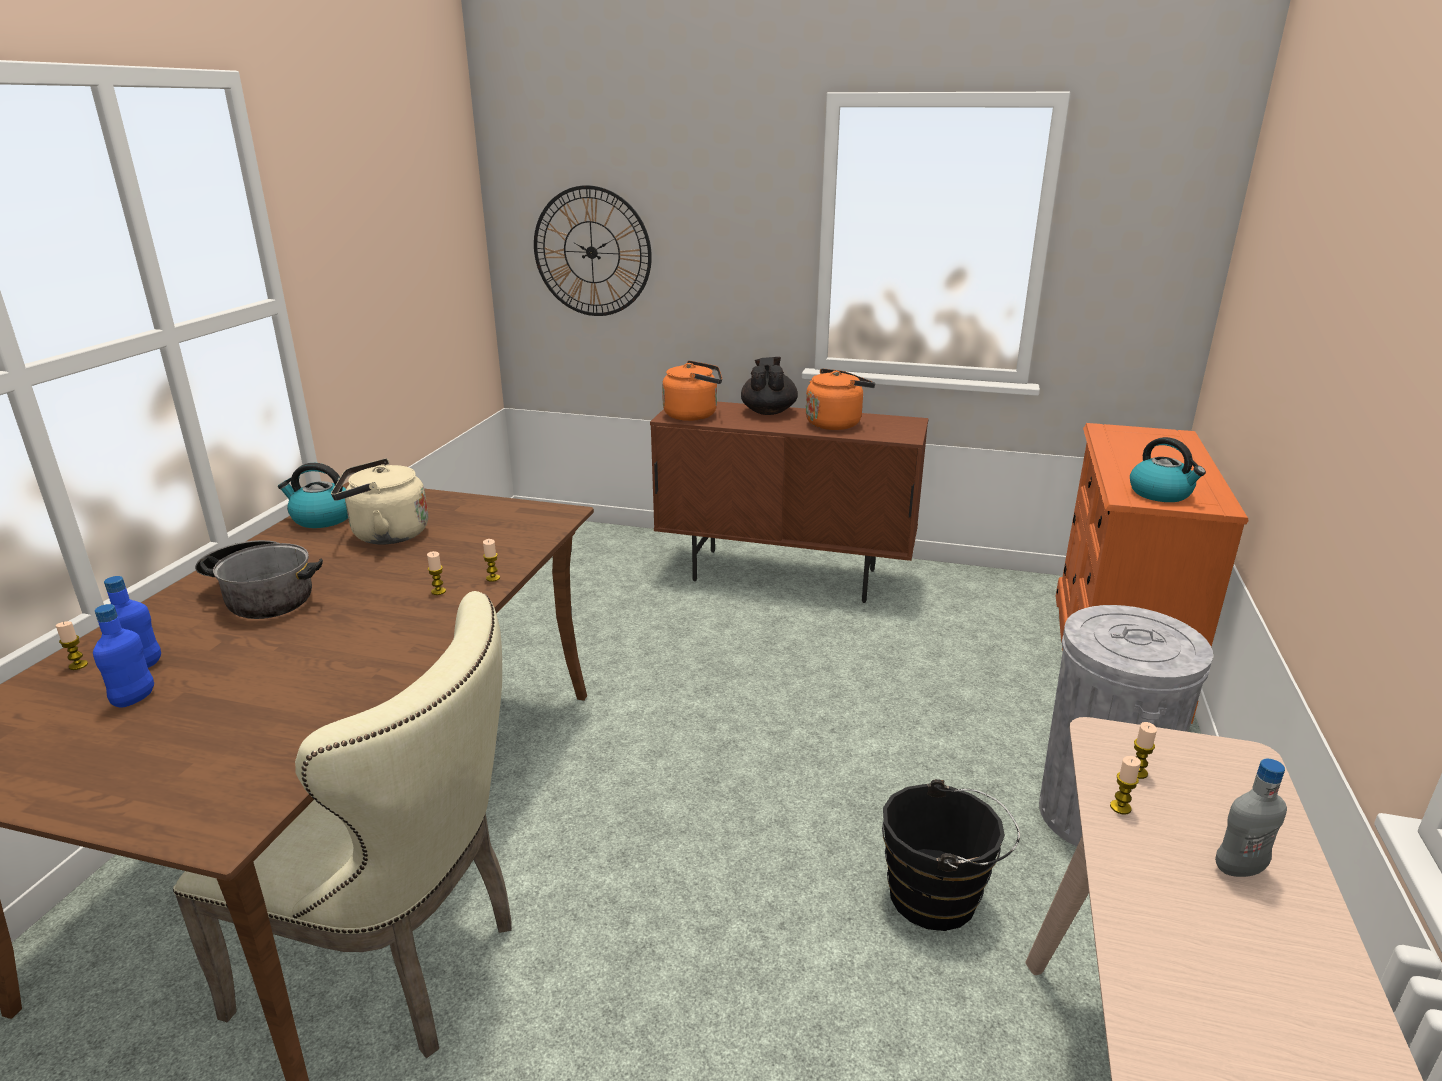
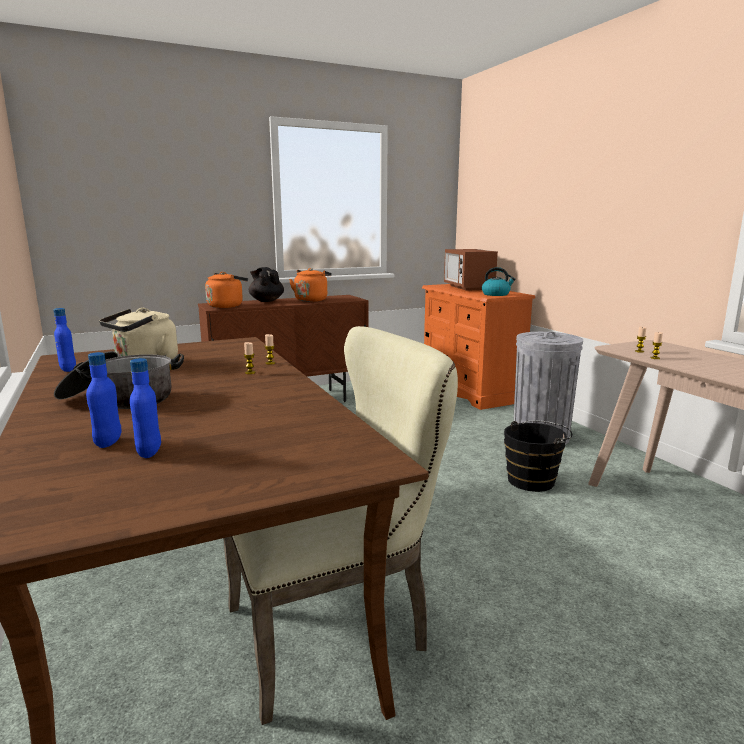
camera: 40 degrees left, 10 degrees down
candle [56,621,88,670] -> none
kettle [278,463,348,528] -> blue bottle [53,308,76,372]
wall clock [534,185,652,316] -> none
grey bottle [1215,759,1287,877] -> none
none -> microwave [444,249,498,291]

